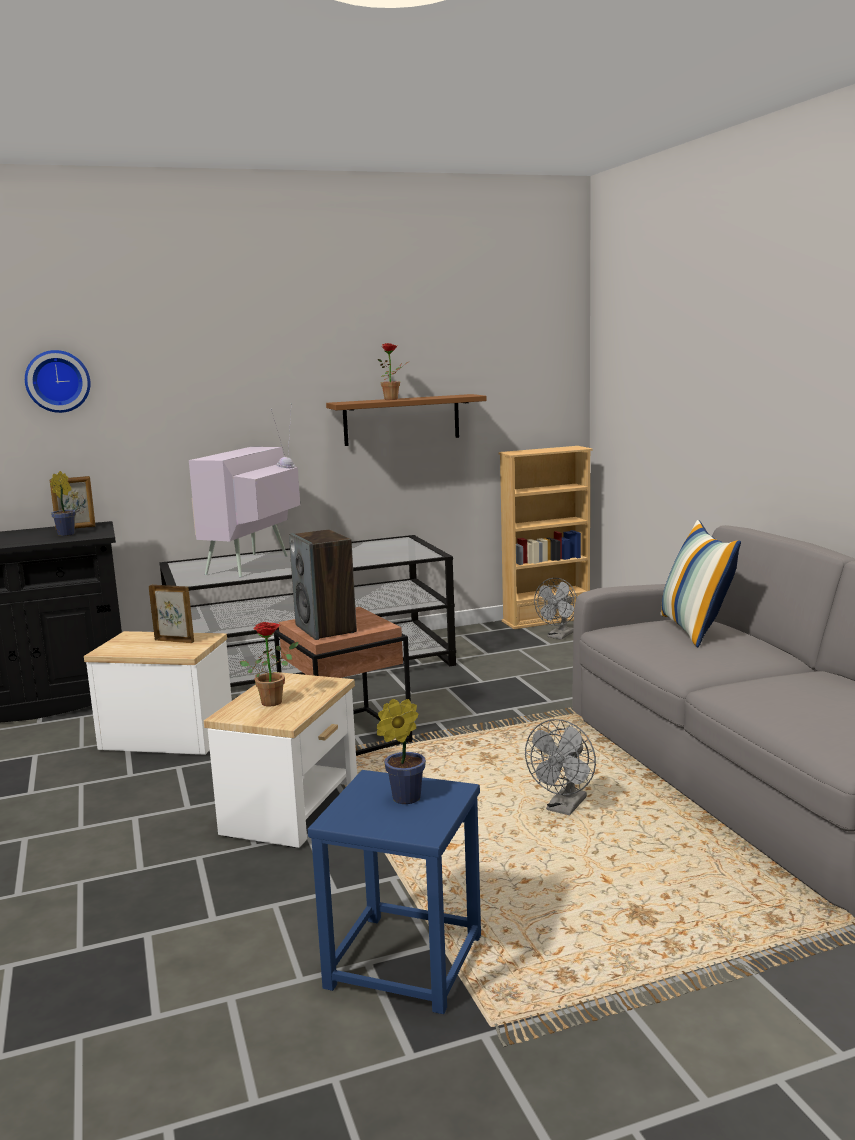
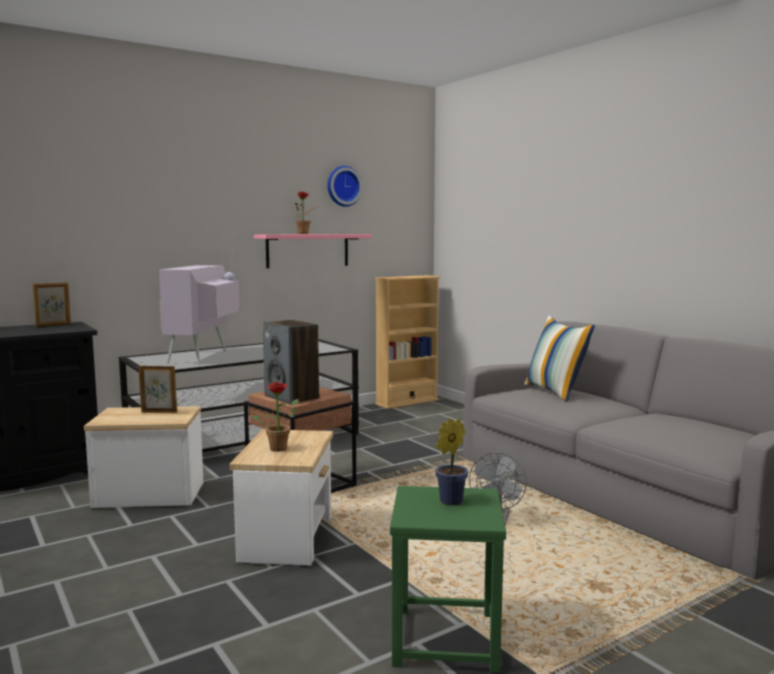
camera: 15 degrees left, 5 degrees down
wall clock [25,350,91,413] -> wall clock moved to [327,166,362,207]
potted plant [50,471,76,536] -> none
blue stool [308,770,481,1014] -> green stool [390,486,506,673]
brown shelf [326,394,487,446] -> pink shelf [254,234,372,268]
grey fan [534,578,577,640] -> none

